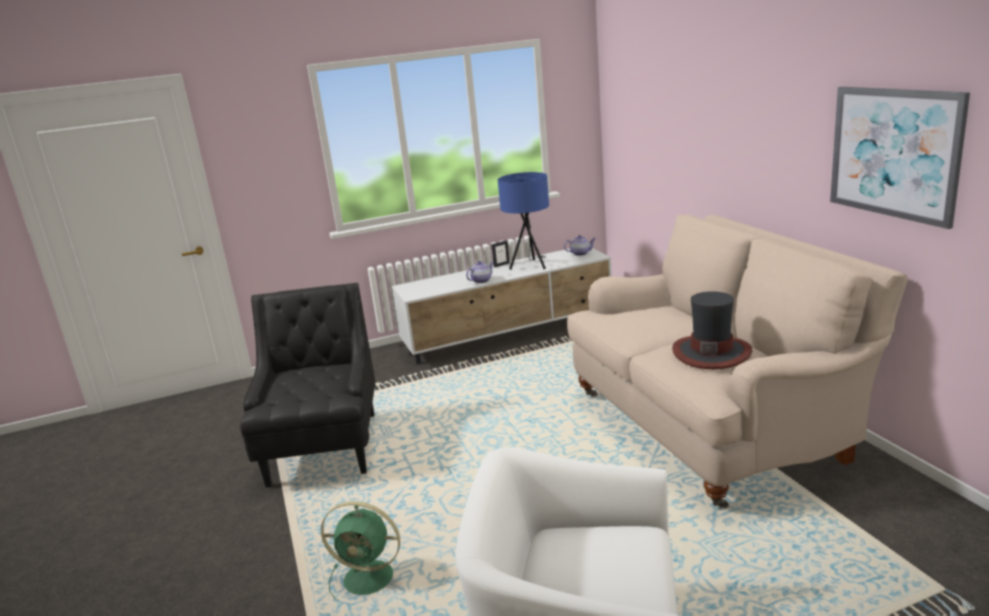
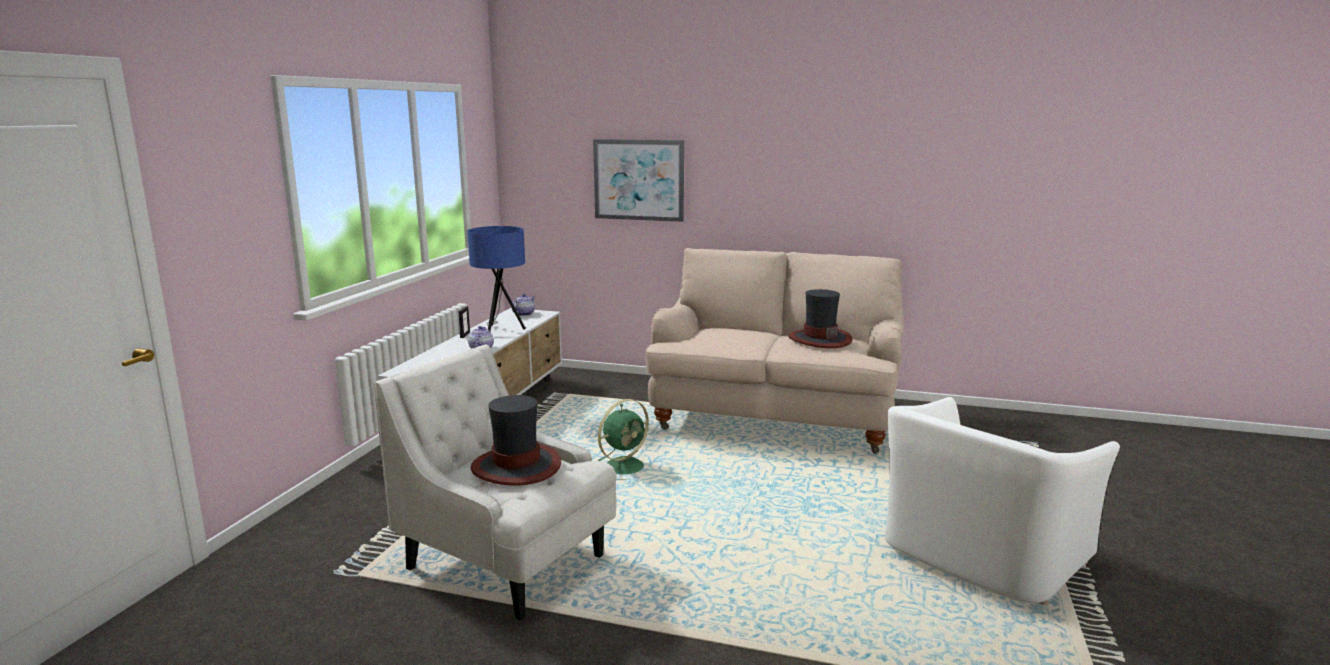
camera: 55 degrees left, 5 degrees down
black armchair [240,283,376,488] -> white armchair [374,344,617,620]
green fan [321,501,400,601] -> green fan moved to [598,399,649,480]
picture [830,87,970,229] -> picture moved to [593,139,684,222]
none -> hat [471,395,561,486]

